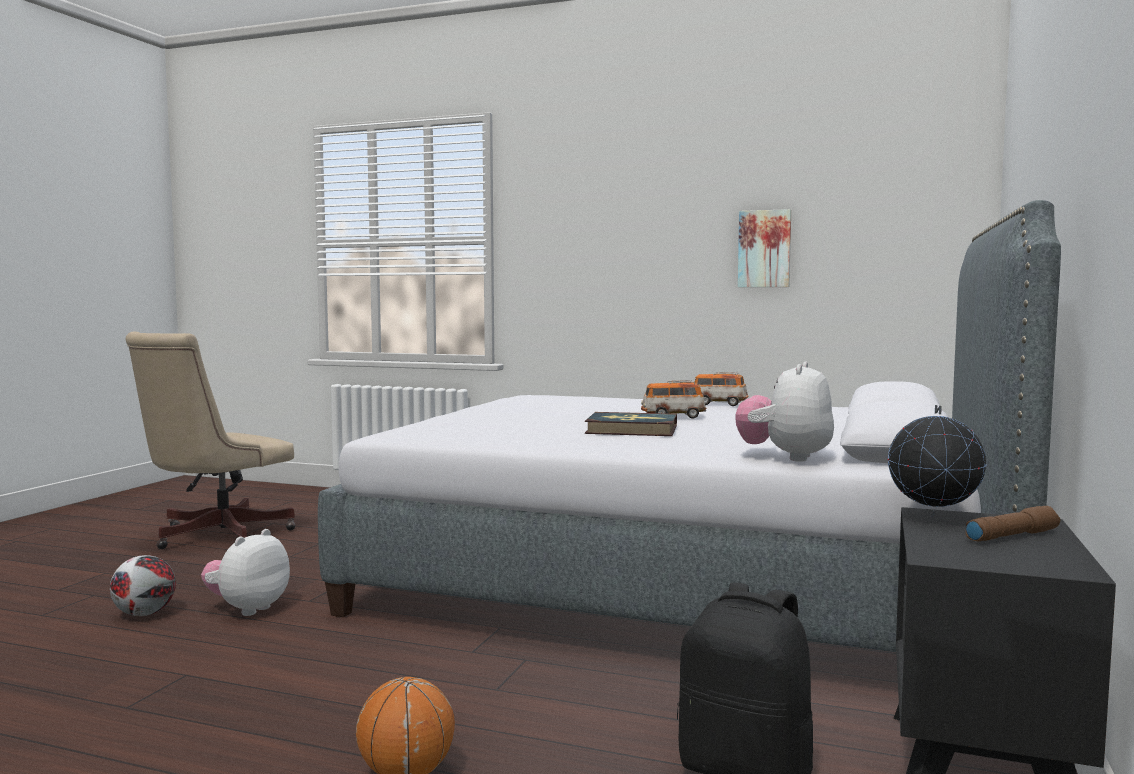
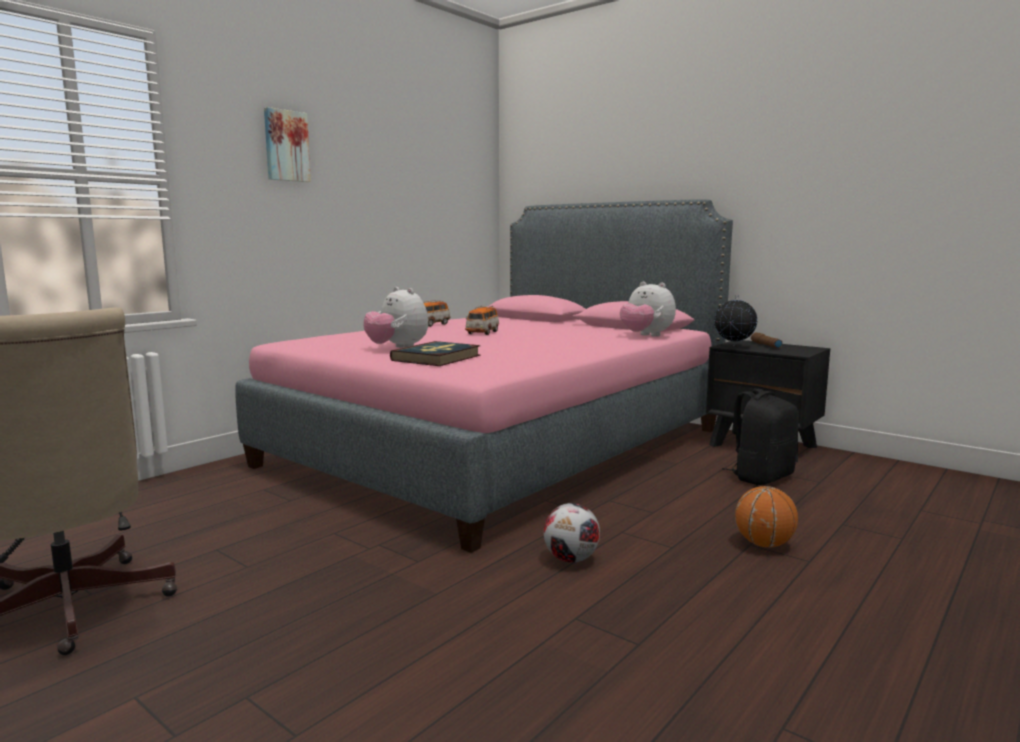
camera: 70 degrees left, 5 degrees up
football [110,555,176,616] -> football moved to [544,503,600,563]
plush toy [201,529,290,616] -> plush toy moved to [364,287,428,348]
grey bed [318,200,1061,652] -> pink bed [235,199,733,553]
book [585,412,677,436] -> book moved to [390,341,481,366]
picture [738,209,791,287] -> picture moved to [264,107,311,182]

